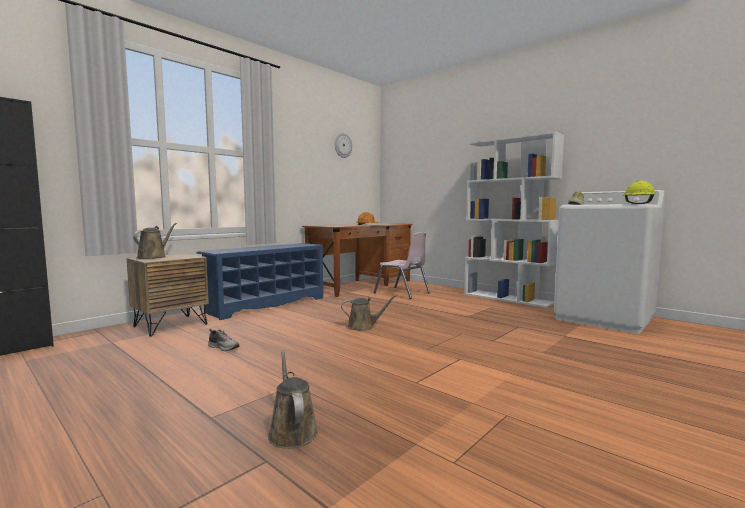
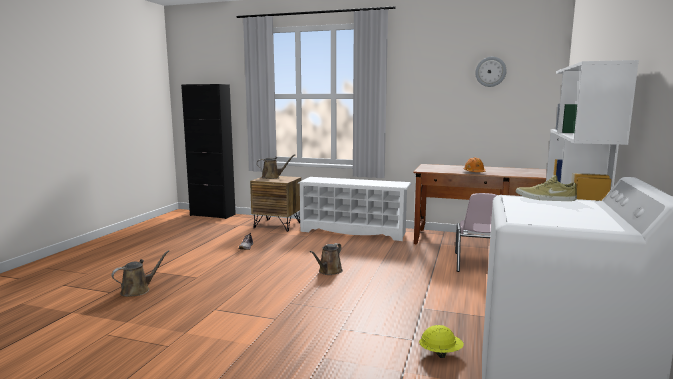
camera: 65 degrees right, 5 degrees up
blue shoe rack [197,243,325,320] -> white shoe rack [298,177,412,241]
brown watering can [341,294,398,331] -> brown watering can turned 60 degrees clockwise [310,243,343,275]
yellow hard hat [623,181,656,204] -> yellow hard hat moved to [419,325,464,358]

